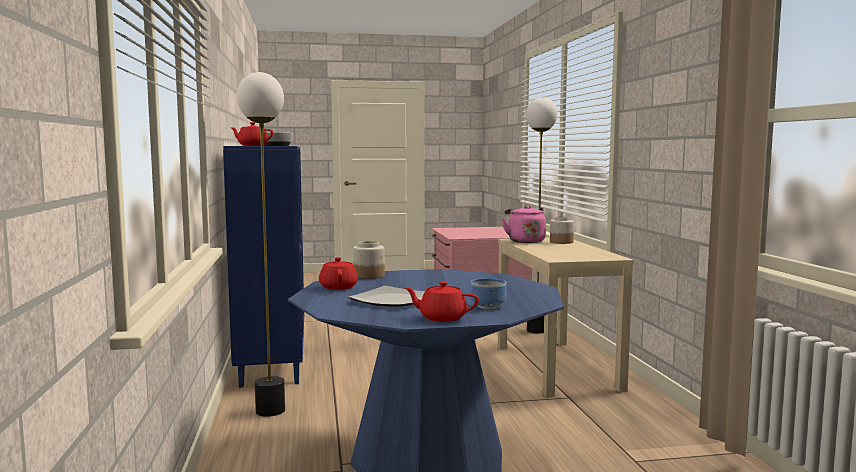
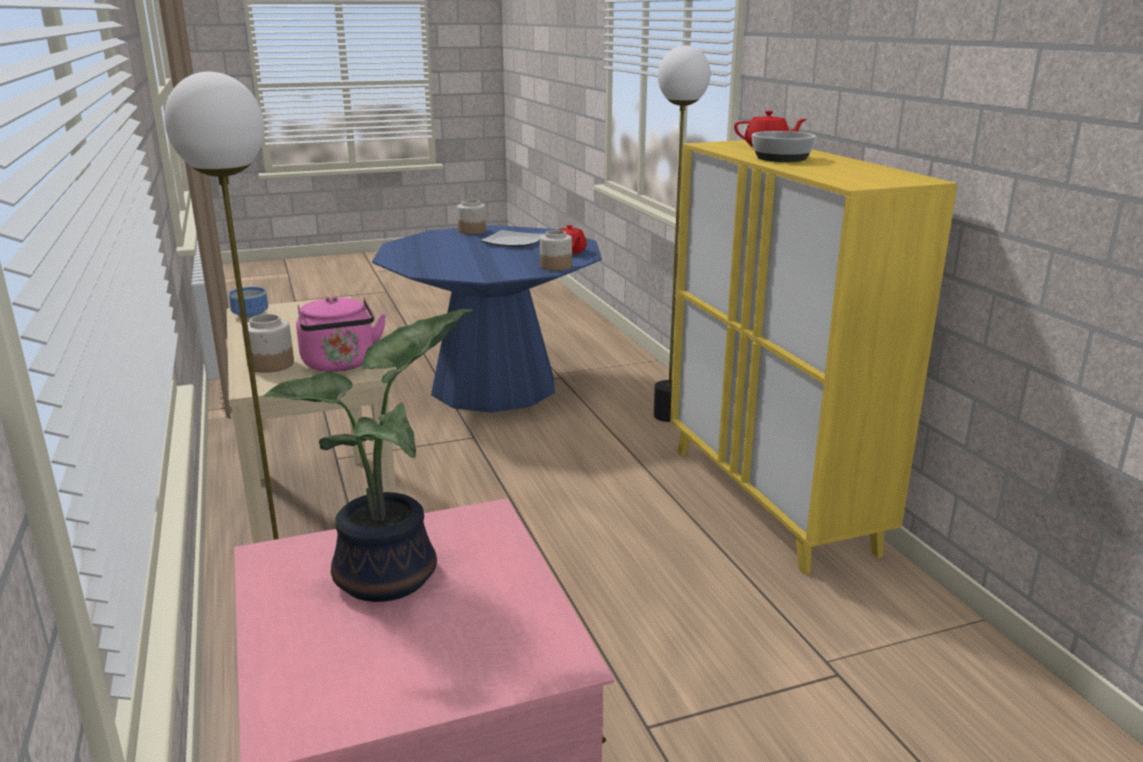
camera: 170 degrees right, 15 degrees up
blue cabinet [223,146,304,388] -> yellow cabinet [670,140,957,575]
red teapot [404,281,479,322] -> jar [457,200,486,234]
bowl [470,278,507,309] -> bowl moved to [229,287,268,319]
none -> potted plant [263,309,473,602]

